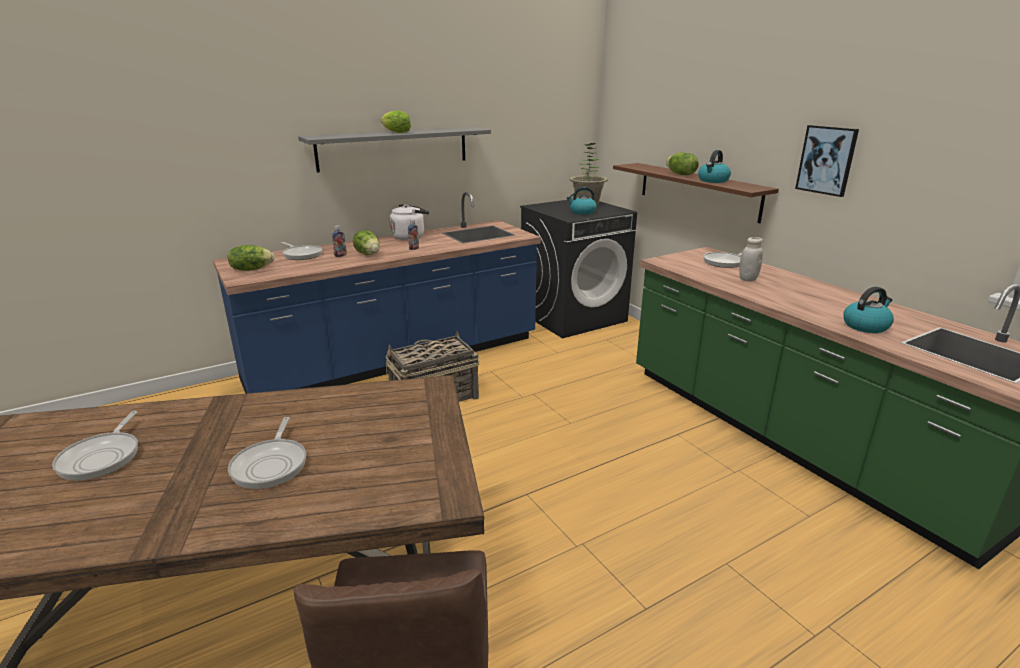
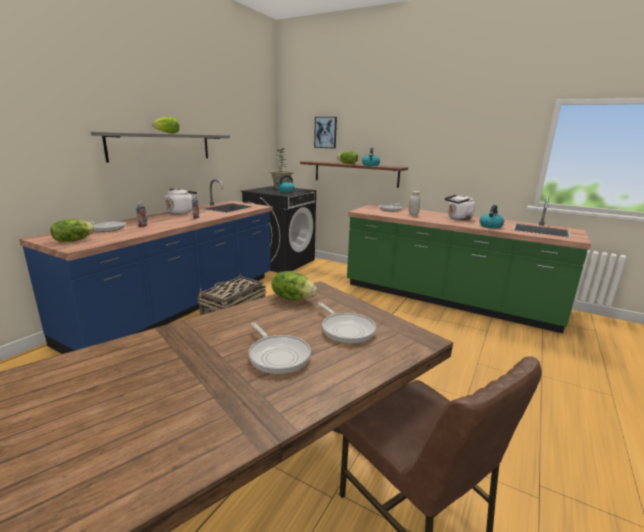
camera: 30 degrees left, 5 degrees down
frying pan [52,411,138,481] -> frying pan moved to [318,302,376,344]
lettuce [353,231,380,255] -> lettuce moved to [272,271,317,300]
picture [795,125,859,197] -> picture moved to [314,117,337,149]
none -> white kettle [445,195,475,220]

